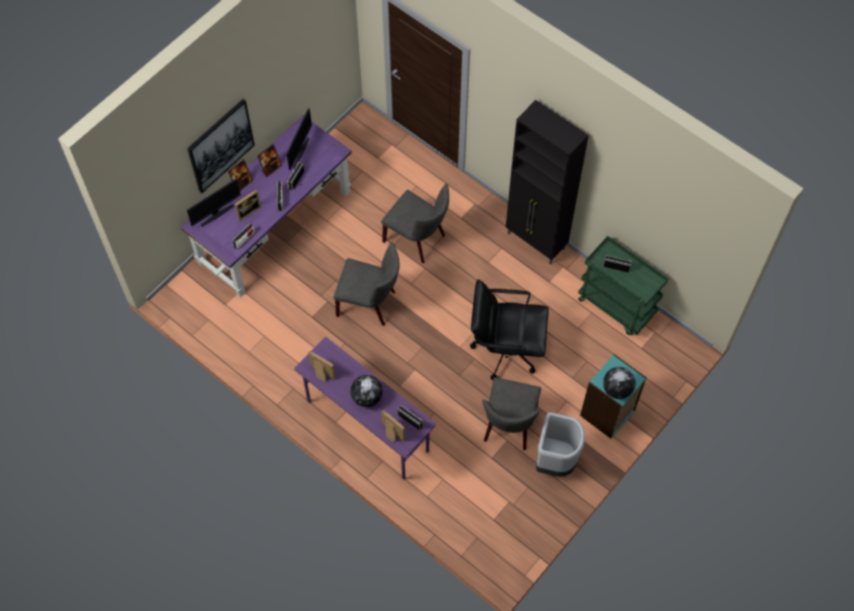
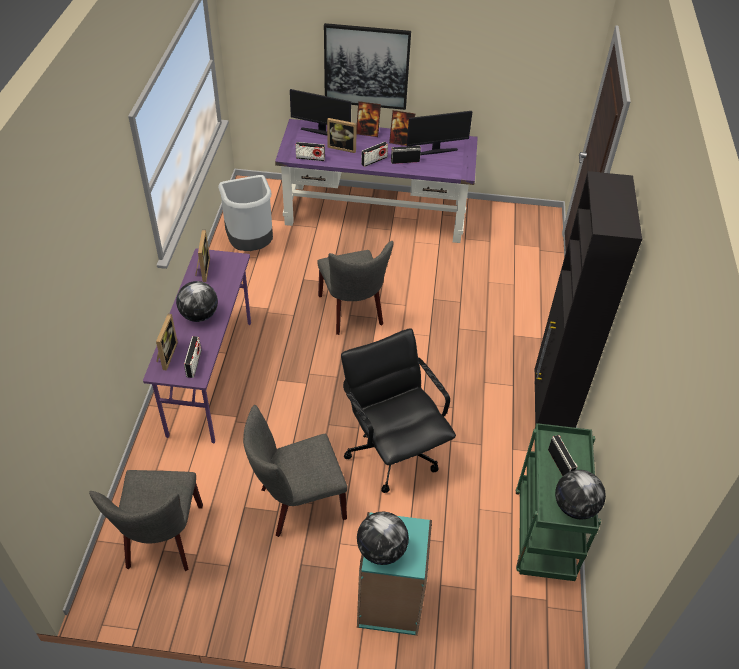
camera: 55 degrees right, 15 degrees down
grey chair [381,183,449,263] -> grey chair moved to [89,470,203,571]
grey trash can [536,412,585,477] -> grey trash can moved to [218,175,273,251]
none -> globe [555,470,606,519]

